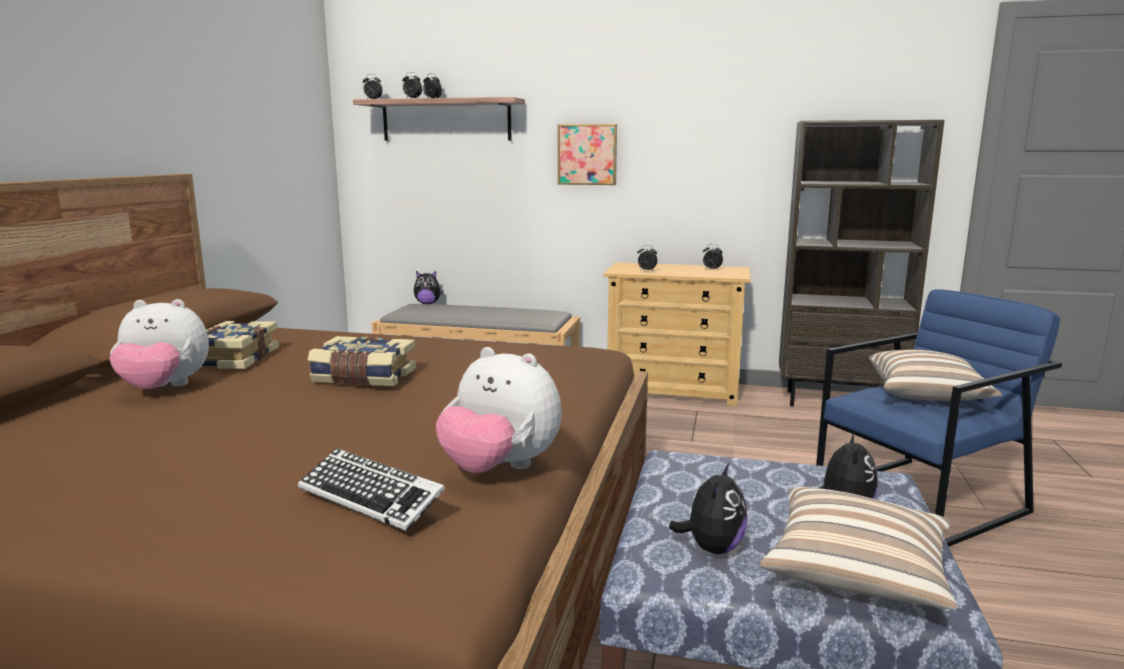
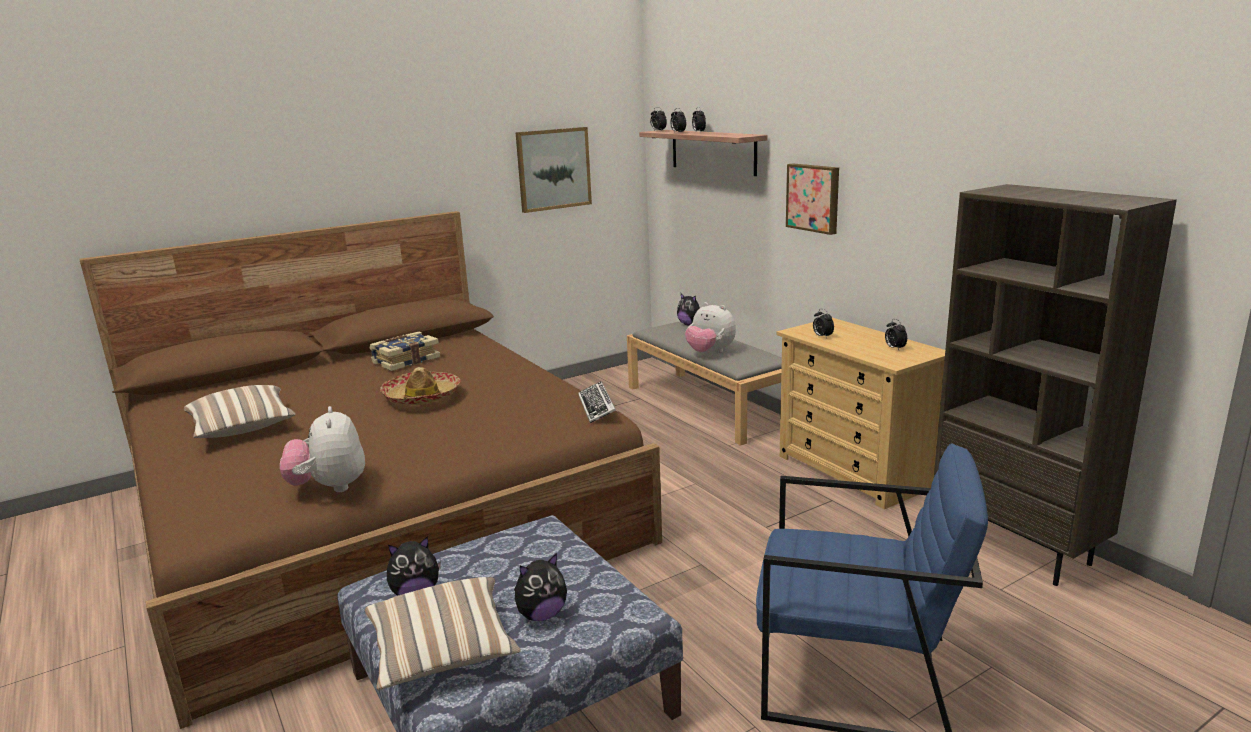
camera: 45 degrees right, 5 degrees up
plush toy [109,299,209,389] -> plush toy moved to [685,302,736,353]
keyboard [298,448,445,531] -> keyboard moved to [578,381,616,423]
book [308,336,416,386] -> hat [380,367,461,405]
pillow [869,349,1003,401] -> pillow moved to [184,385,296,438]
none -> picture [515,127,592,213]

